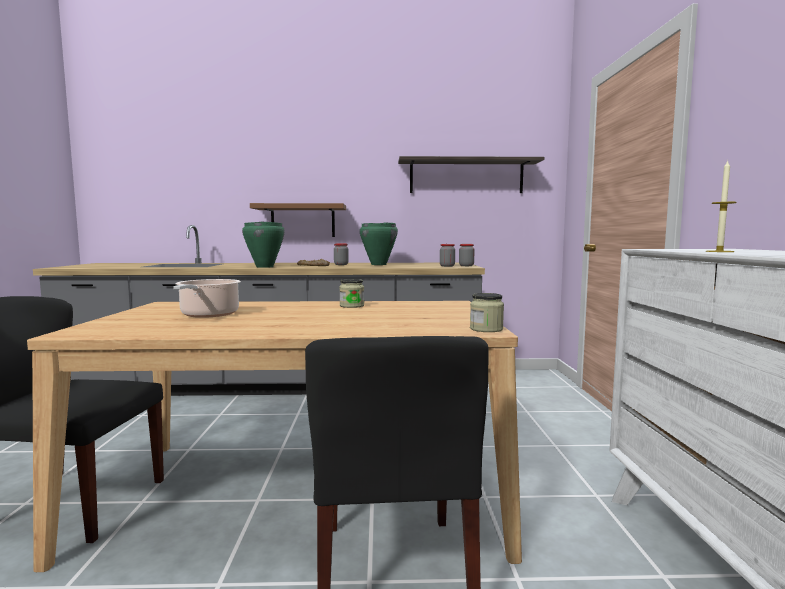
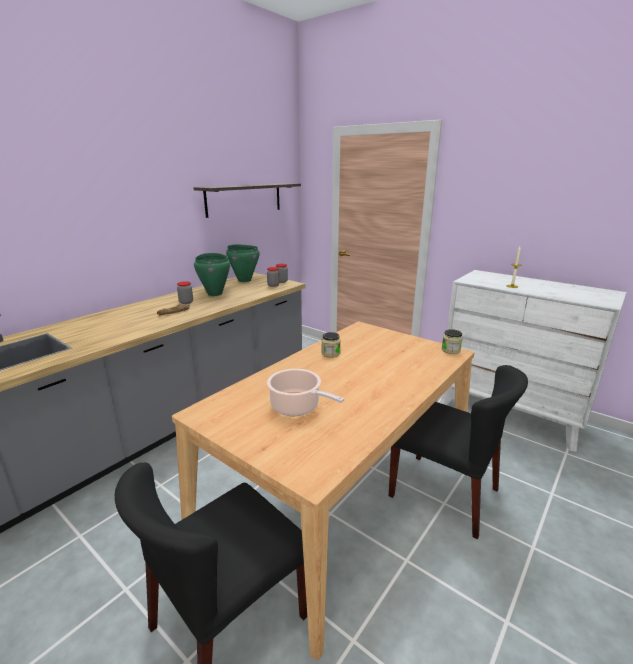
camera: 50 degrees left, 15 degrees up
green cooking pot [242,222,285,268] -> green cooking pot moved to [226,244,260,282]
brown shelf [250,203,346,237] -> none

